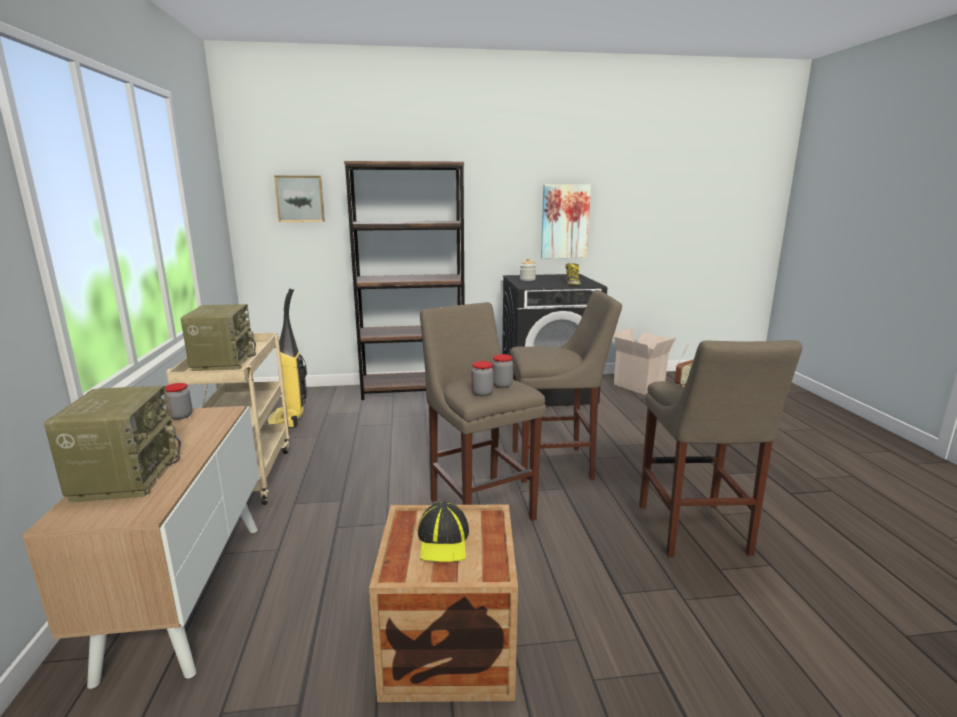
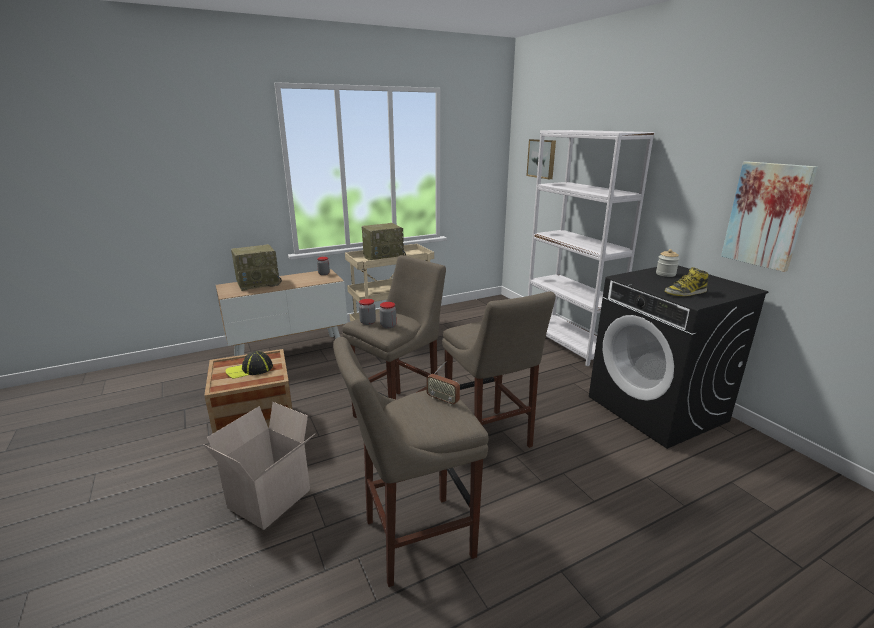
camera: 70 degrees right, 5 degrees up
vacuum cleaner [267,288,307,429] -> none
brown bookcase [344,161,465,400] -> white bookcase [528,130,655,366]
cardboard box [614,328,675,395] -> cardboard box moved to [203,402,315,530]

